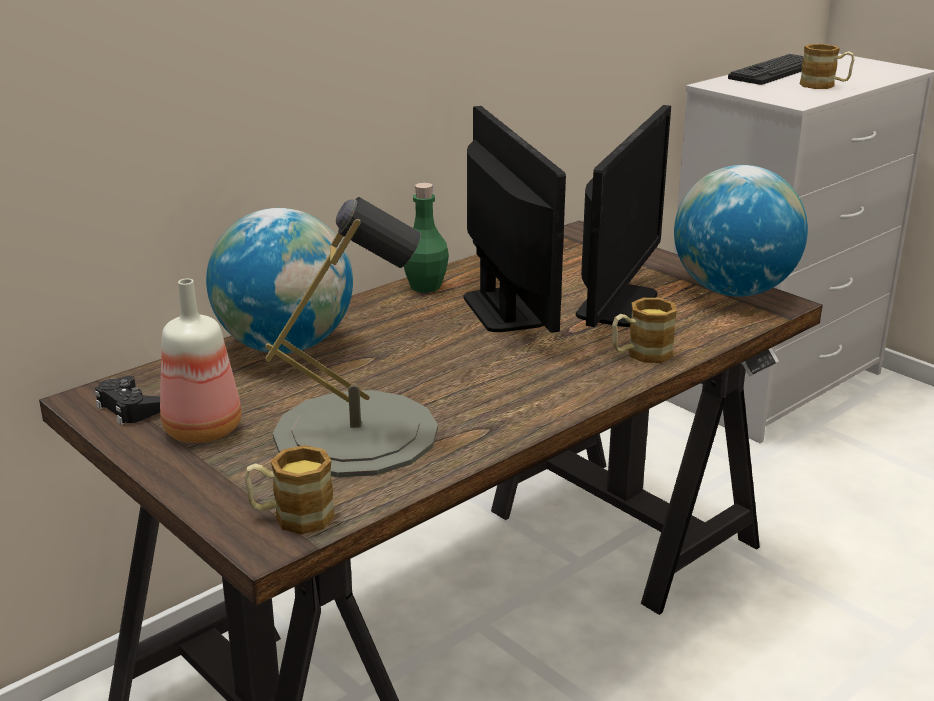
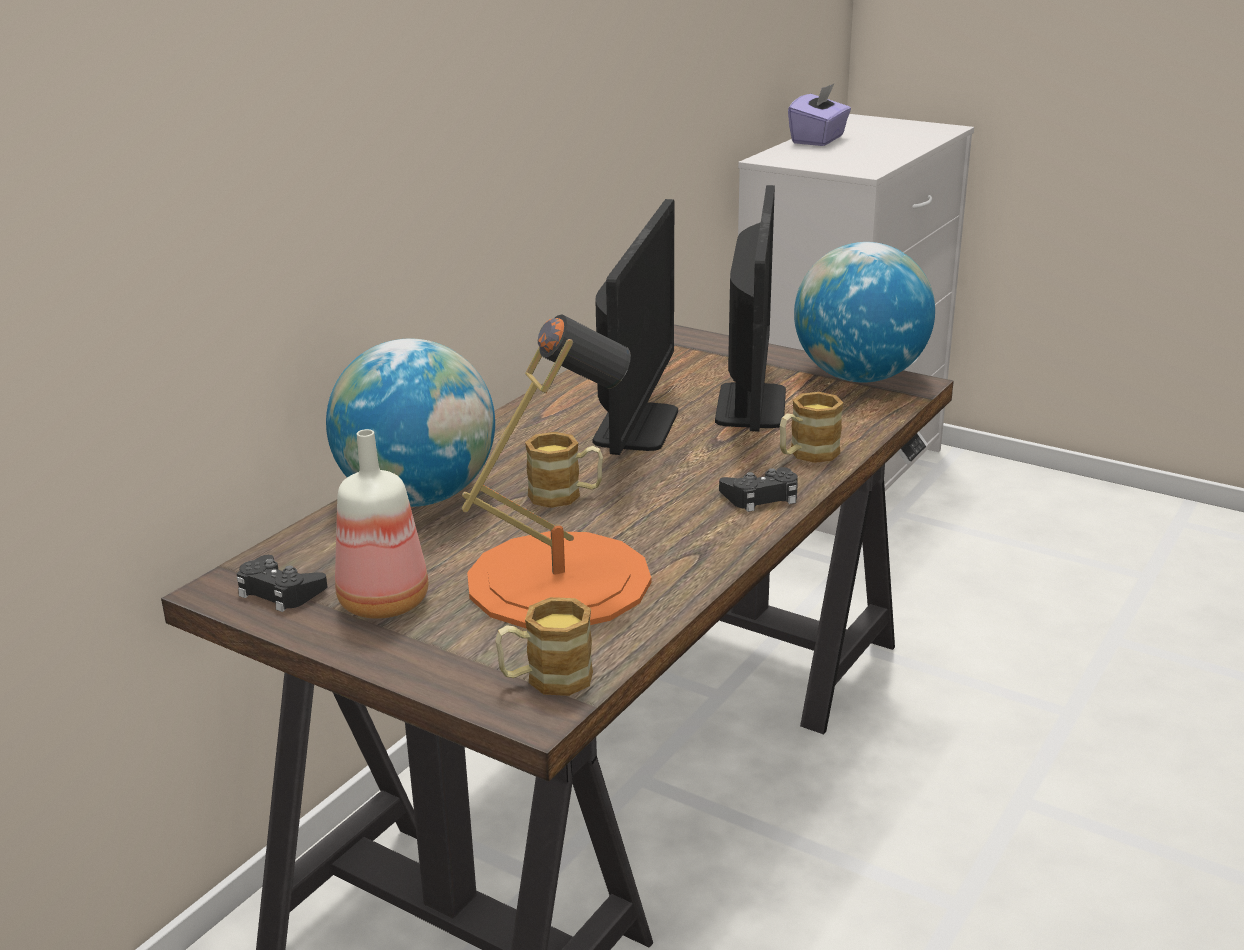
camera: 15 degrees left, 0 degrees up
grey table lamp [265,197,438,477] -> orange table lamp [462,314,651,629]
green bottle [404,183,449,293] -> none
monitor [464,106,566,333] -> monitor turned 45 degrees clockwise [592,199,678,455]
keyboard [728,54,804,85] -> purple tissue box [788,83,851,146]
mug [799,44,855,89] -> mug moved to [525,432,603,508]
none -> black game controller [719,467,798,512]

